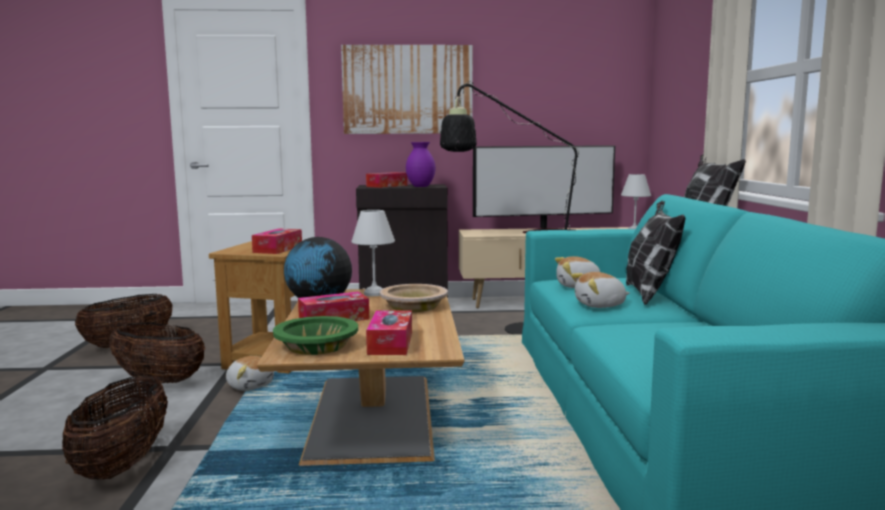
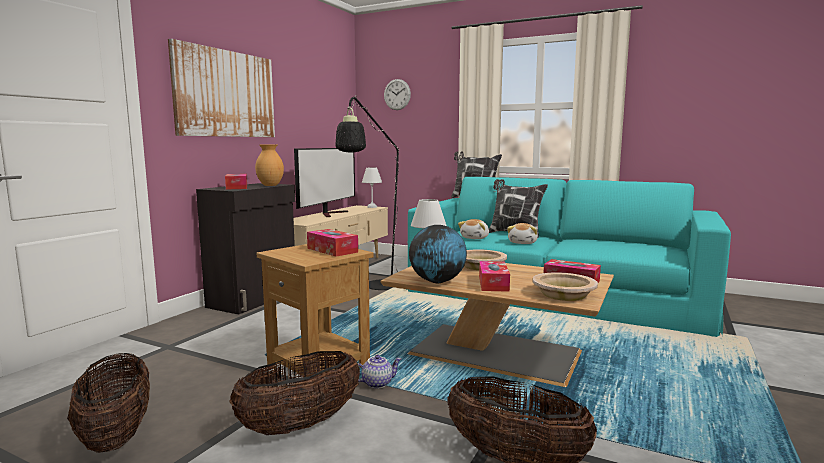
camera: 60 degrees left, 0 degrees up
plush toy [226,356,274,391] -> teapot [358,355,401,389]
green bowl [273,316,358,355] -> beige bowl [533,272,598,301]
purple vase [406,142,435,187] -> brown vase [255,145,284,186]
none -> wall clock [384,79,411,110]

